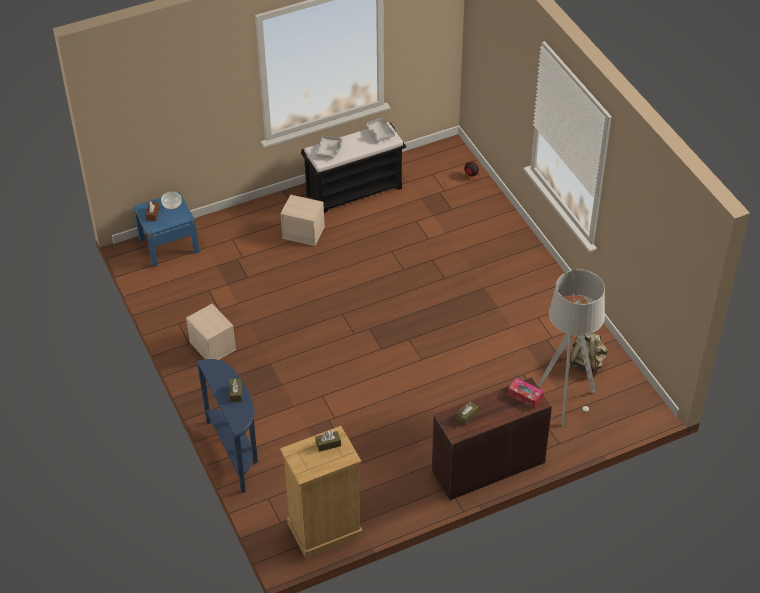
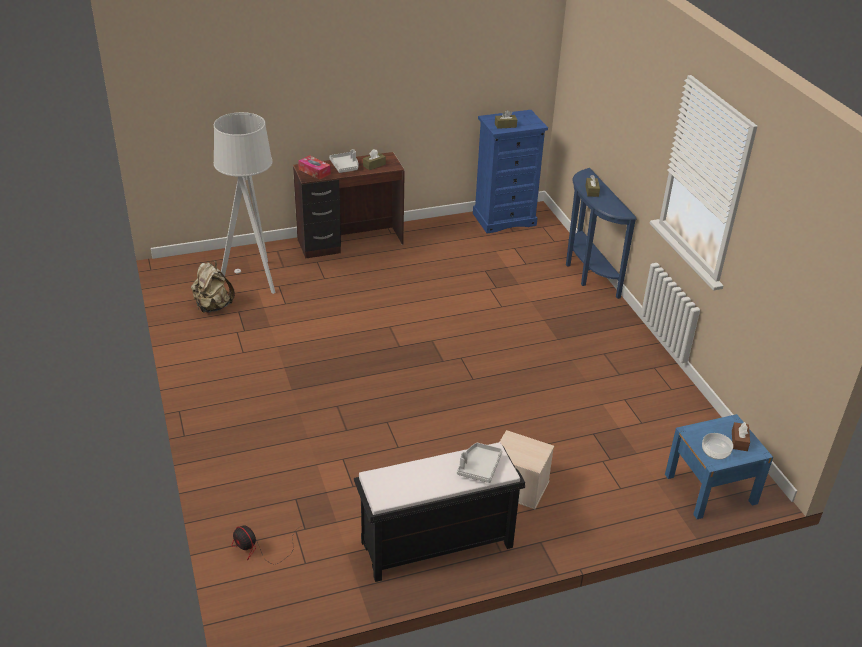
camera: 175 degrees left, 10 degrees down
beige storage box [186,304,236,360] -> none
beige dresser [280,426,362,559] -> blue dresser [473,110,548,233]
grey tray [367,118,395,142] -> grey tray moved to [329,149,358,173]

